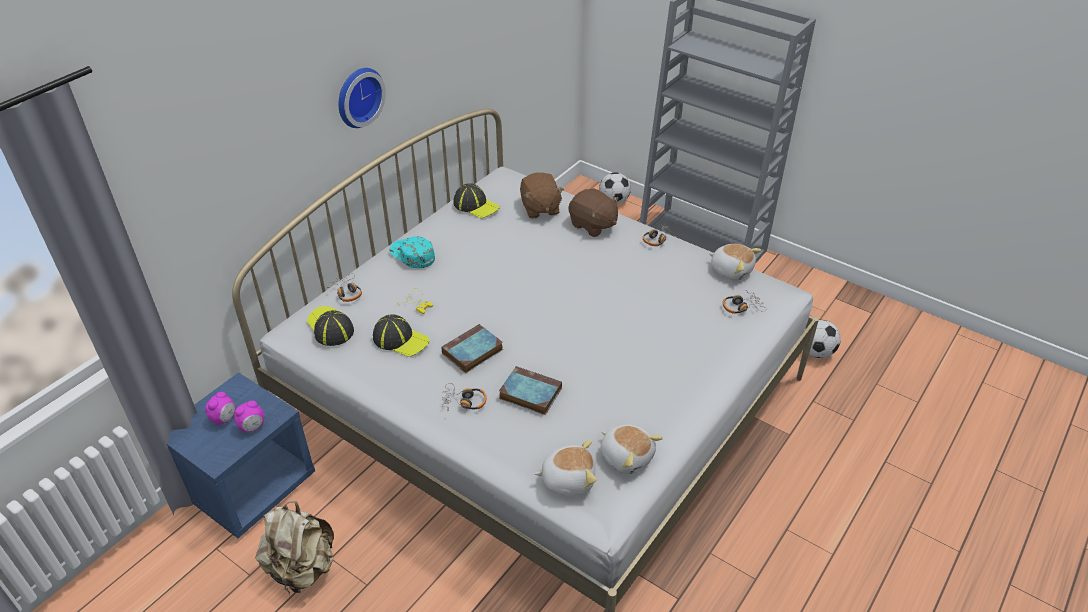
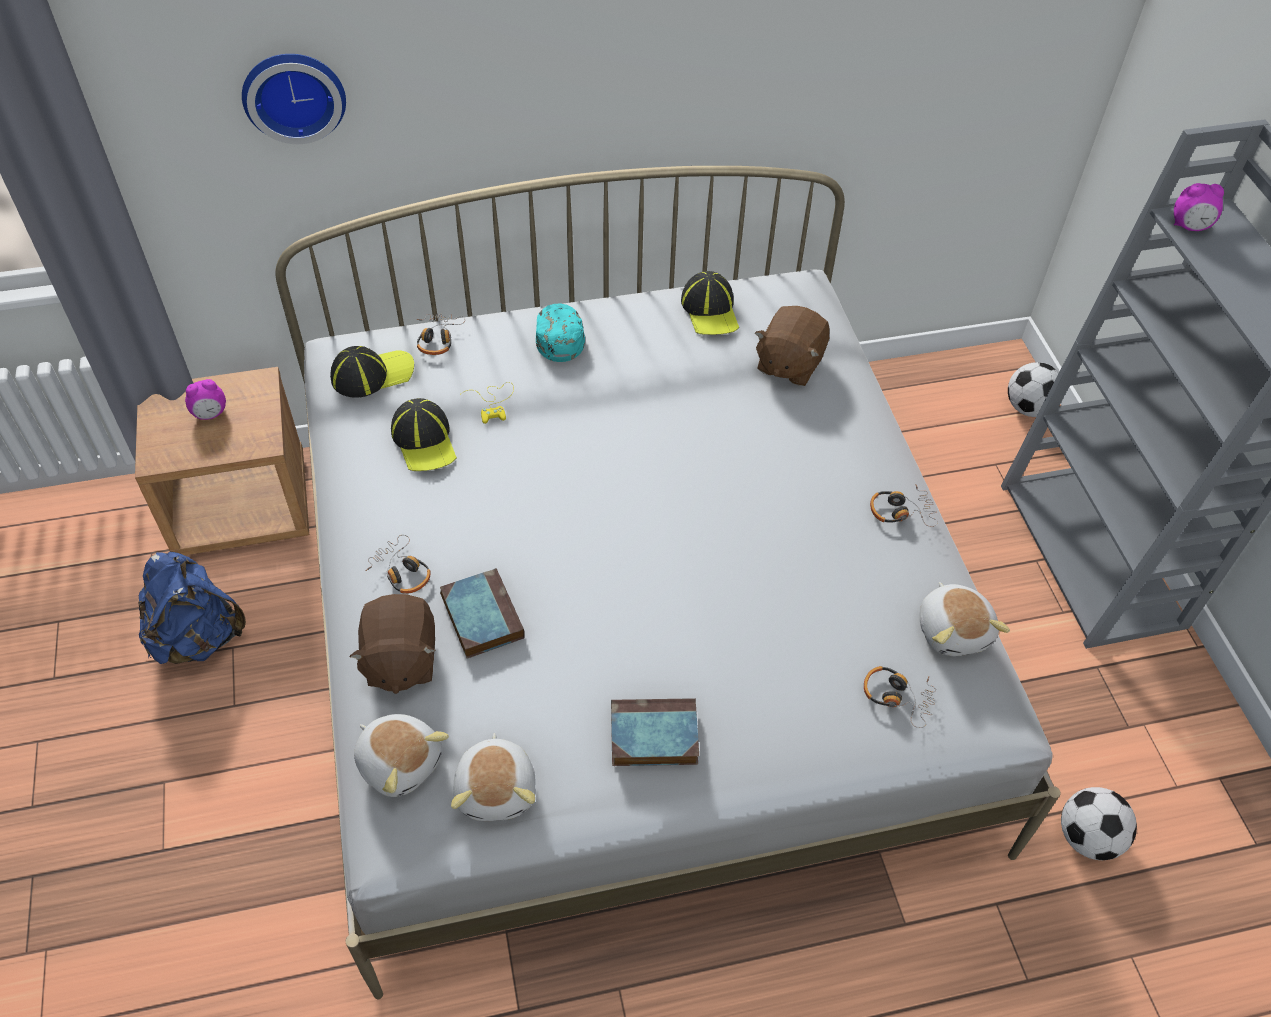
camera: 40 degrees right, 10 degrees up
blue nightstand [167,372,315,538] -> brown nightstand [135,367,309,555]
alarm clock [234,401,264,432] -> alarm clock moved to [1174,183,1224,231]
beige backpack [255,501,334,594] -> blue backpack [138,551,246,664]
cap [307,306,354,346] -> cap turned 60 degrees clockwise [330,346,414,398]
wall clock [339,68,386,128] -> wall clock moved to [242,54,346,144]
book [441,324,503,373] -> book moved to [611,698,699,766]
brown plush toy [568,188,619,237] -> brown plush toy moved to [349,594,436,694]

